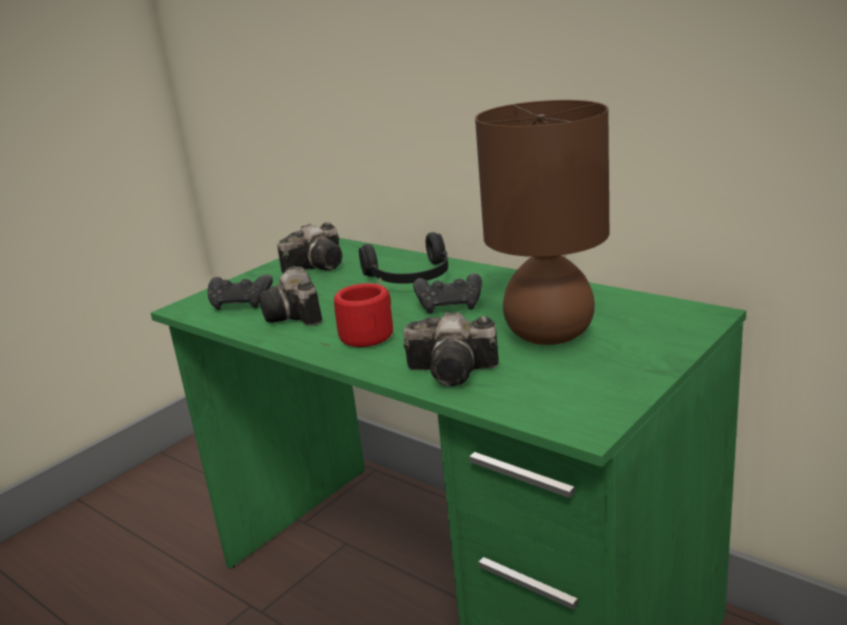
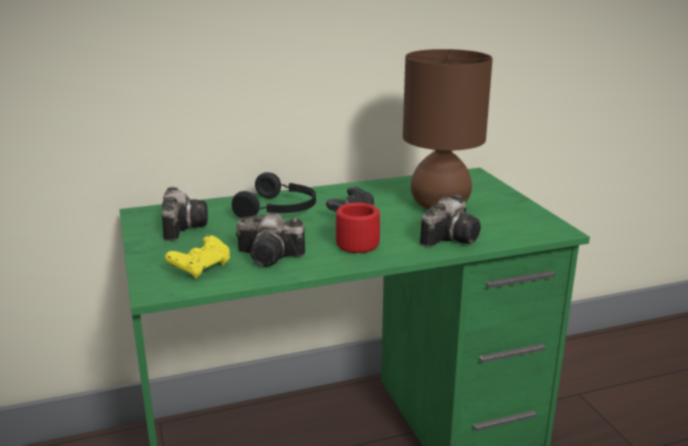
camera: 60 degrees left, 0 degrees up
black game controller [208,274,273,310] -> yellow game controller [165,235,230,279]

